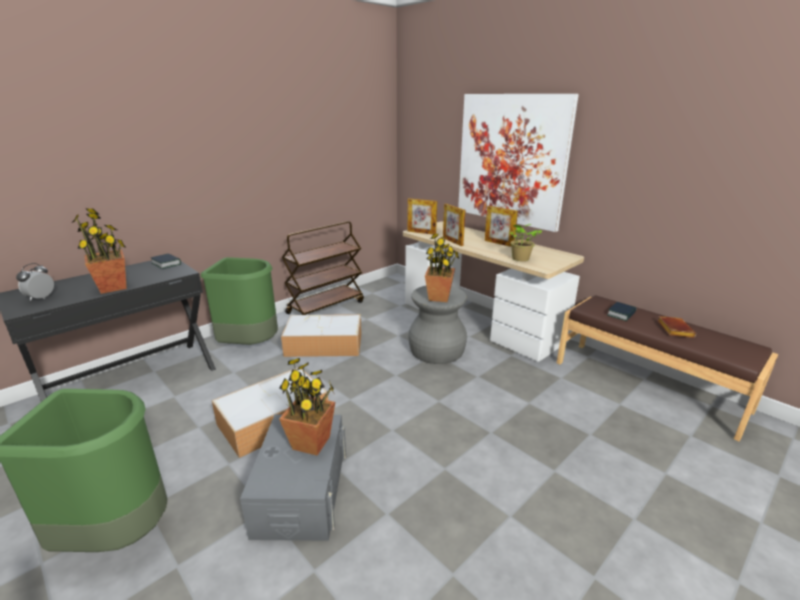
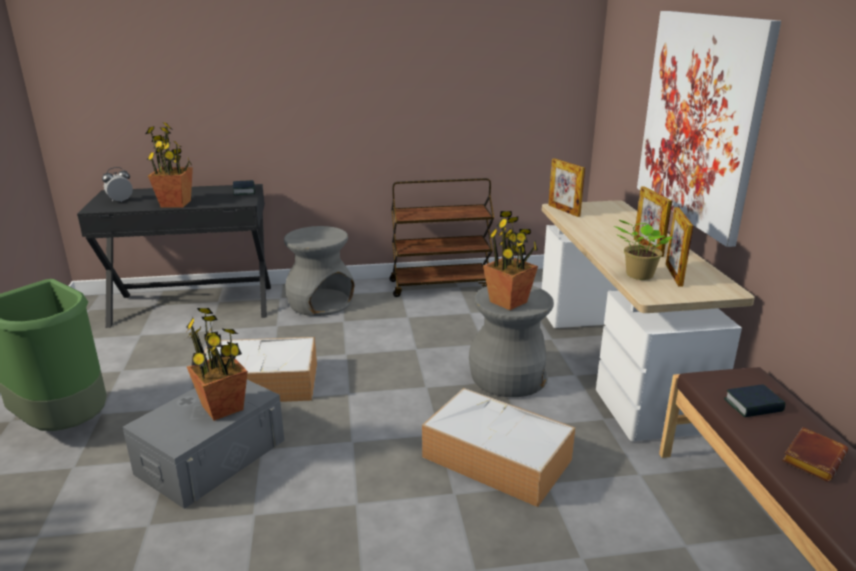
camera: 35 degrees right, 0 degrees up
green trash can [201,257,278,345] -> grey stool [284,226,354,316]
storage box [281,314,361,357] -> storage box moved to [422,388,575,507]
picture frame [443,204,465,246] -> picture frame moved to [666,207,693,287]

